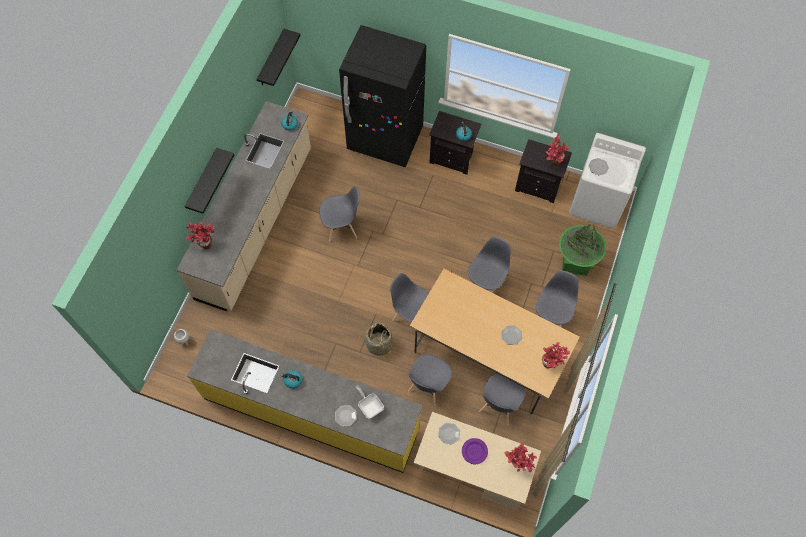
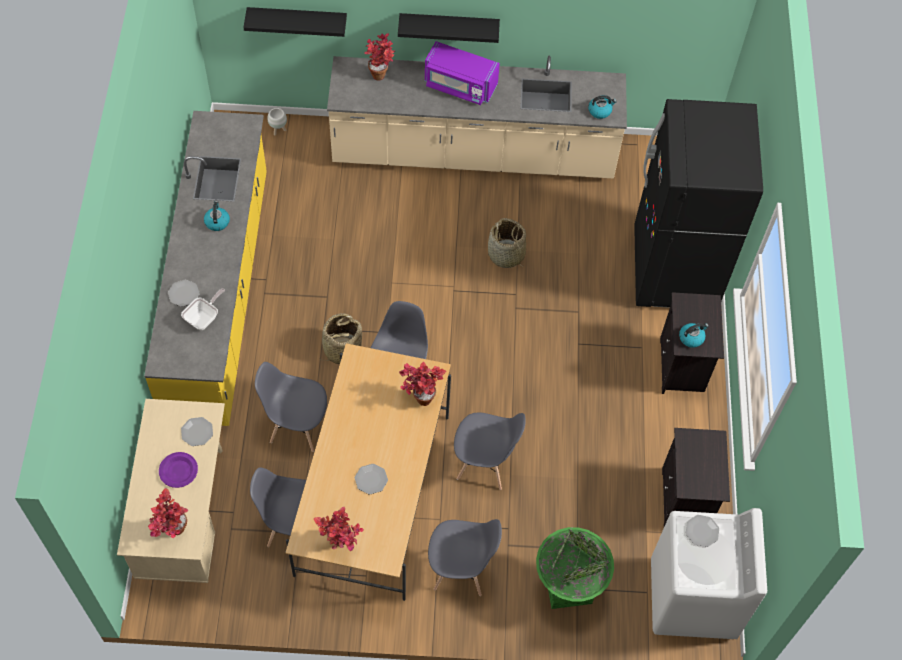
camera: 70 degrees right, 5 degrees down
black shelf [257,29,300,86] -> black shelf moved to [243,7,347,37]
grey chair [319,186,360,242] -> basket [488,218,526,268]
potted plant [546,135,570,165] -> potted plant moved to [399,362,446,406]
none -> purple microwave [425,41,500,105]

